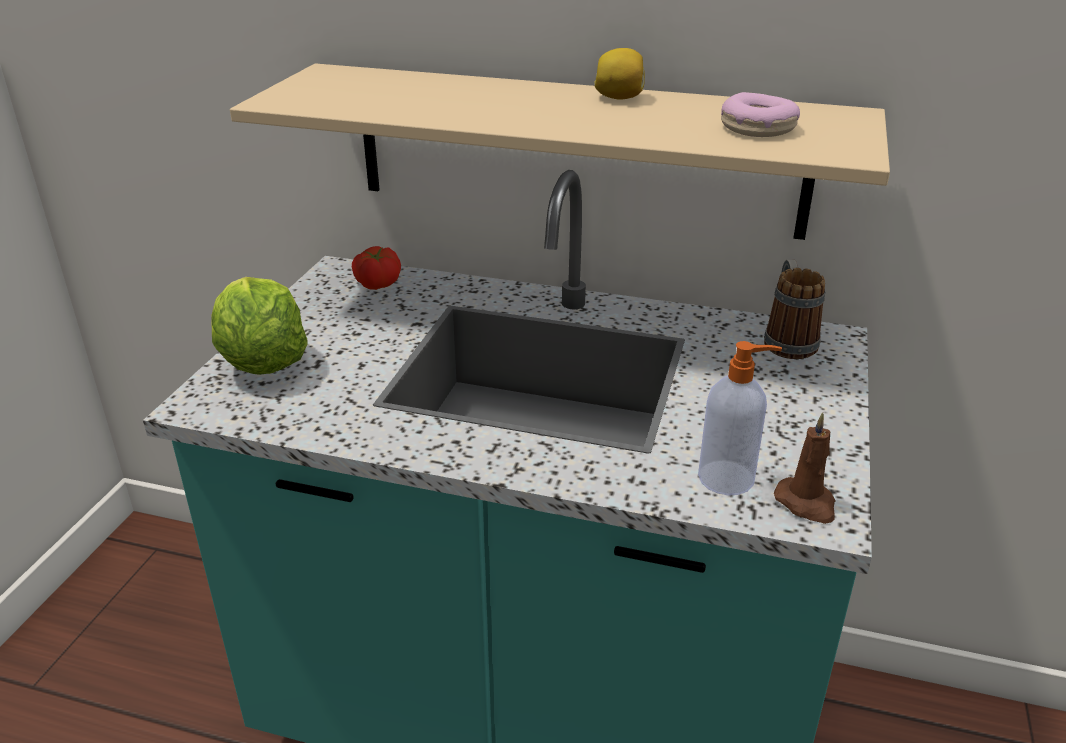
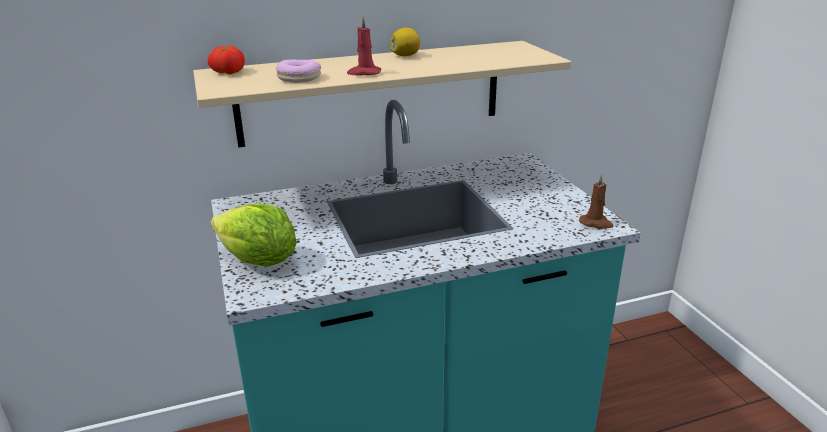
camera: 35 degrees left, 5 degrees down
tomato [352,246,401,290] -> tomato moved to [207,45,245,75]
soap dispenser [698,341,782,496] -> none
donut [721,92,800,137] -> donut moved to [276,60,321,83]
mug [764,260,825,359] -> none
none -> red candle [347,16,381,75]

